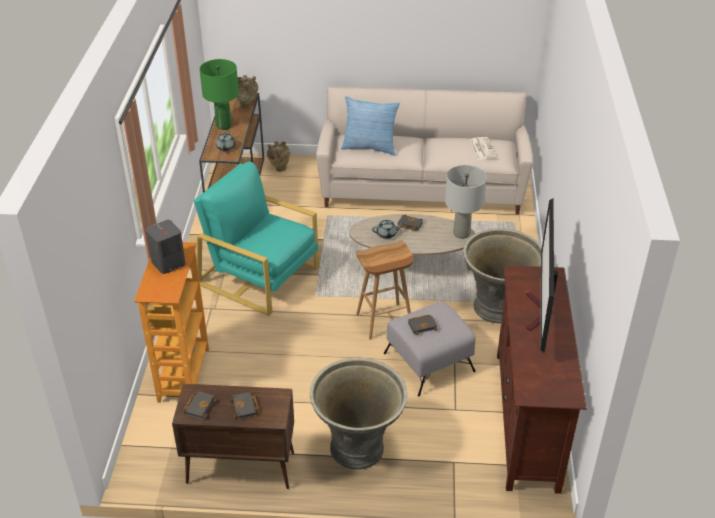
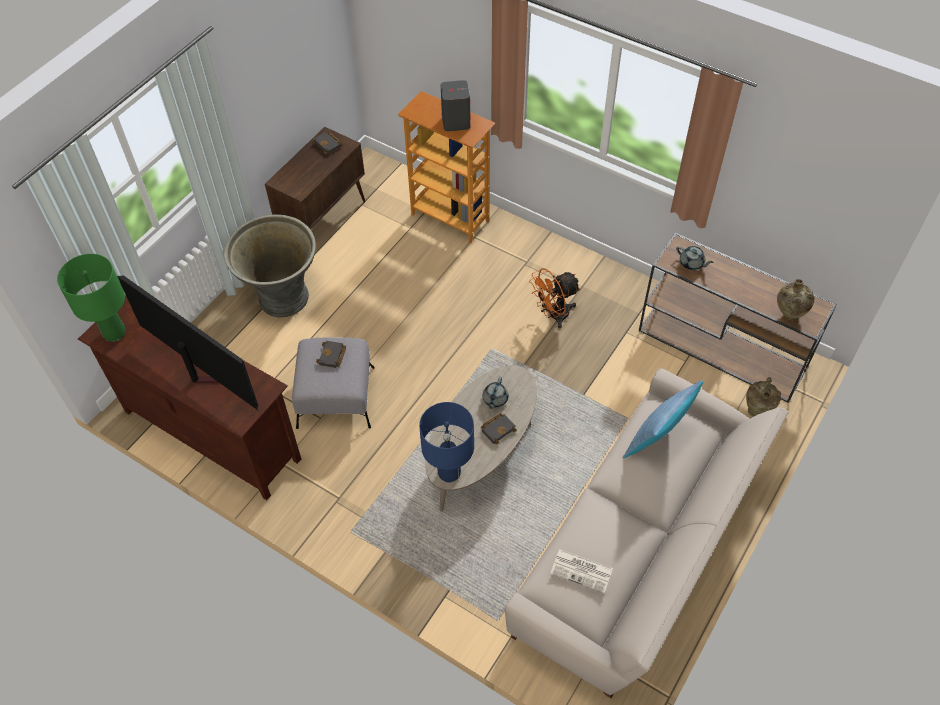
camera: 120 degrees right, 15 degrees up
turquoise armchair [193,161,319,316] -> orange fan [529,268,581,328]
green table lamp [199,59,239,130] -> green table lamp moved to [57,254,126,342]
black book [229,392,260,420] -> none
brown stool [356,240,414,339] -> none
grey table lamp [445,165,487,239] -> blue table lamp [419,402,474,482]
grey planter [463,228,542,323] -> none

